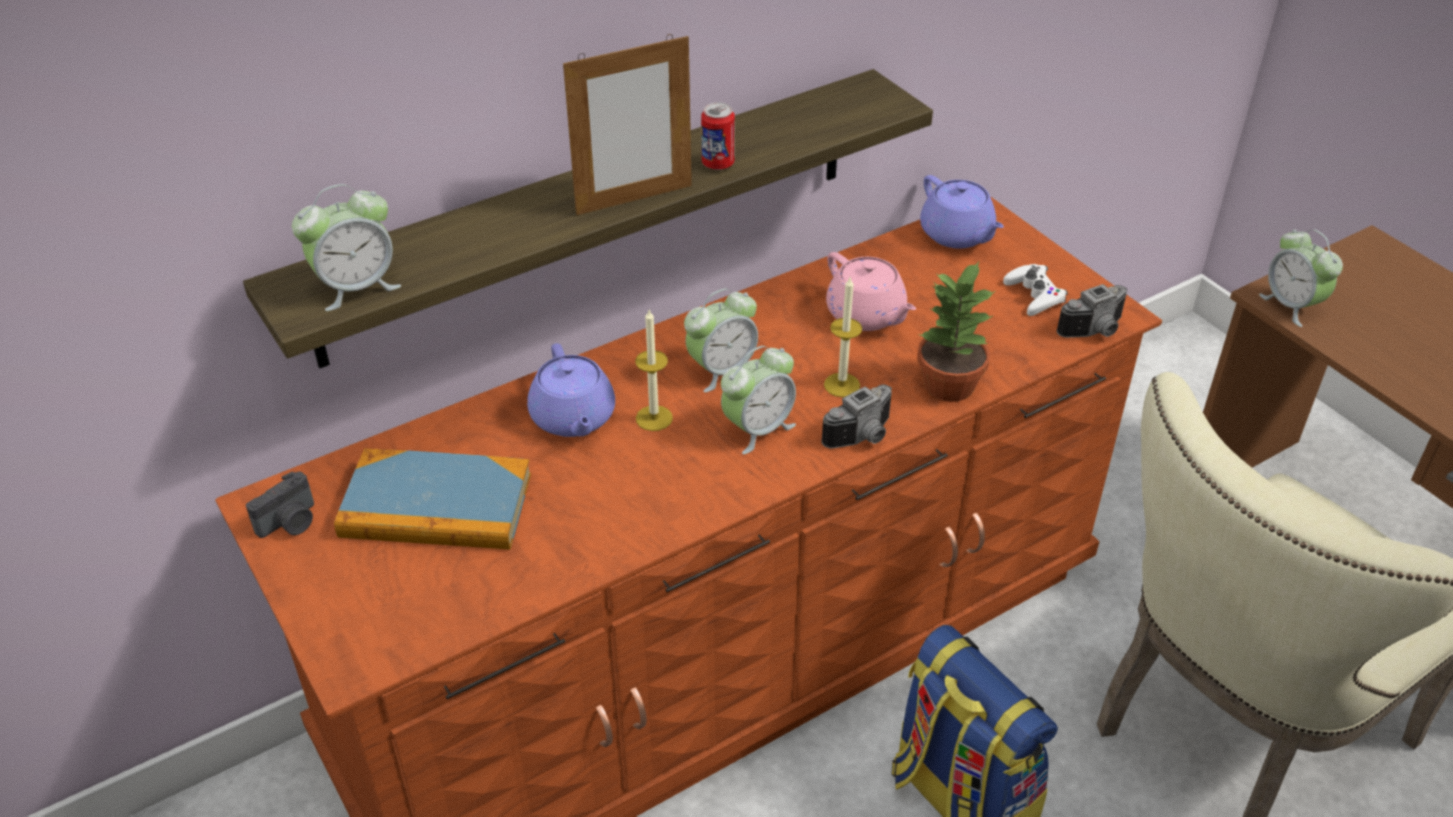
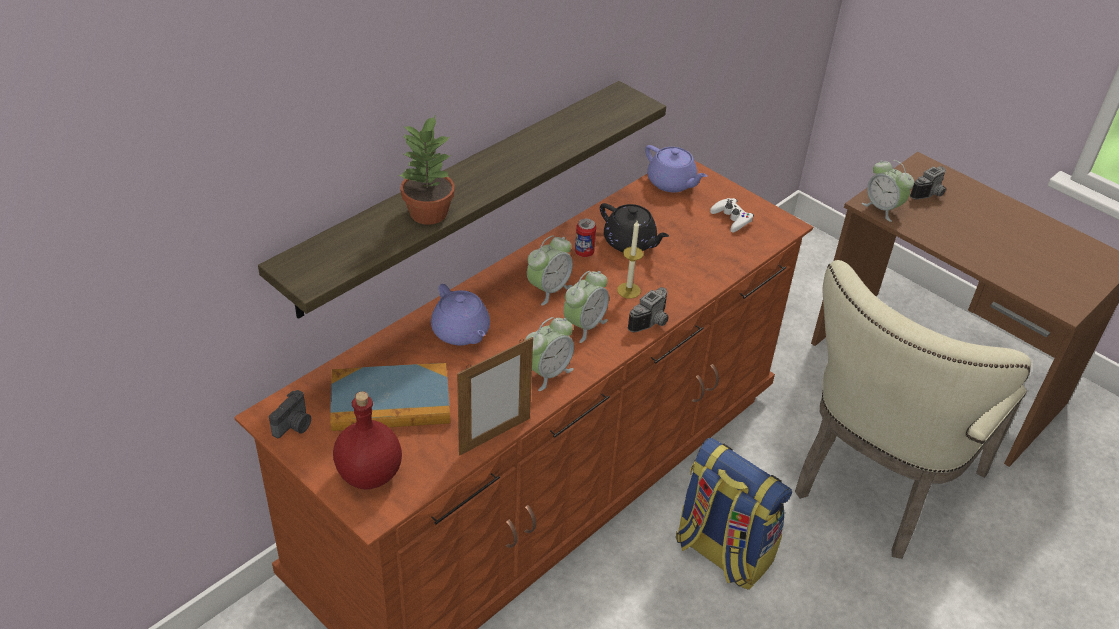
camera: 15 degrees left, 0 degrees up
alarm clock [292,184,401,311] -> alarm clock moved to [525,317,574,391]
picture frame [563,34,692,215] -> picture frame moved to [457,337,533,455]
candle [635,310,673,431] -> none
can [701,102,735,170] -> can moved to [575,218,596,257]
pink teapot [826,252,916,331] -> black teapot [600,203,669,252]
potted plant [917,262,996,402] -> potted plant moved to [399,116,455,225]
camera [1057,284,1127,338] -> camera moved to [910,166,946,199]
none -> red bottle [333,391,402,490]

